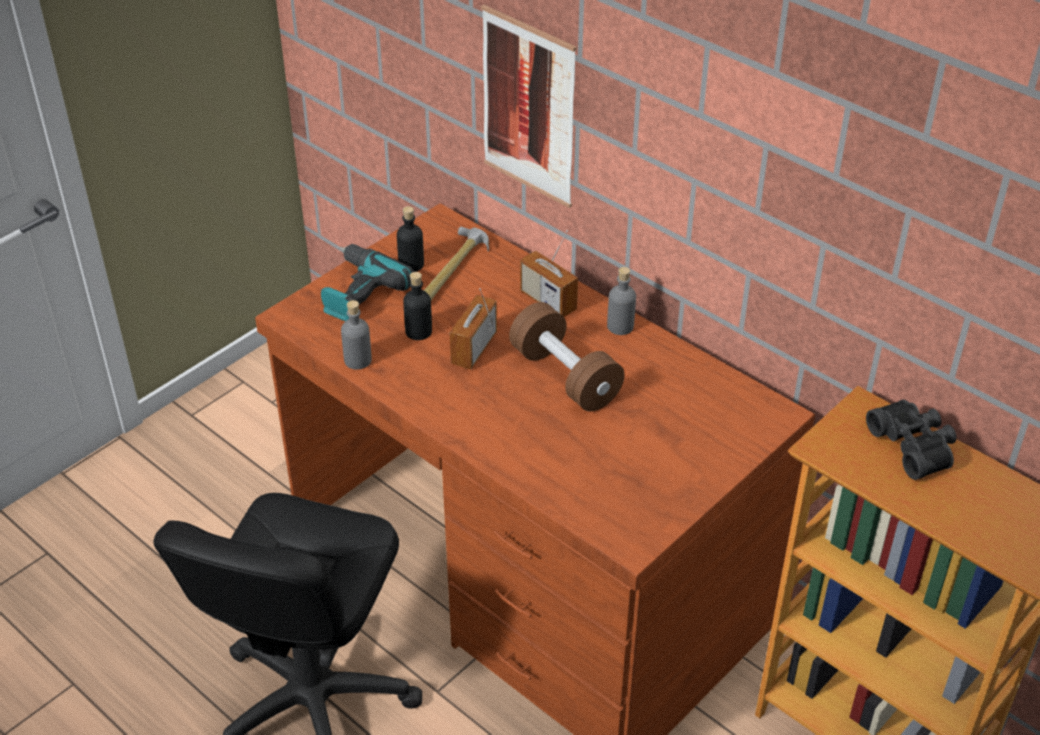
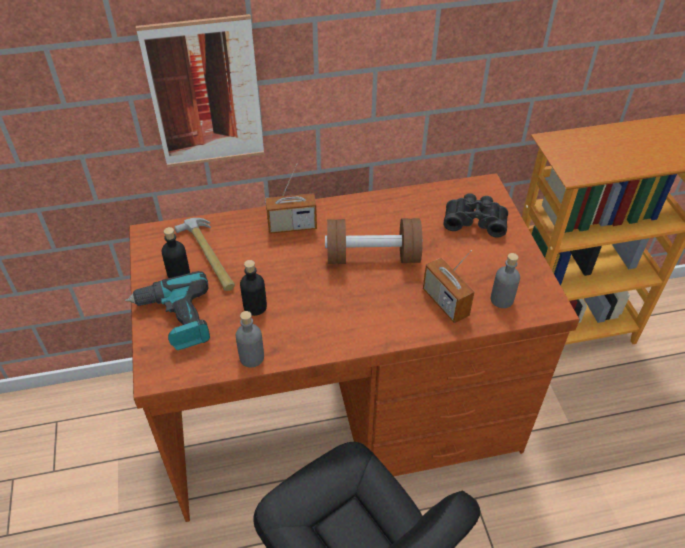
camera: 55 degrees left, 5 degrees up
radio [450,288,497,369] -> radio moved to [423,250,474,323]
grey bottle [607,267,636,335] -> grey bottle moved to [491,253,520,308]
black binoculars [866,399,957,480] -> black binoculars moved to [443,193,508,238]

